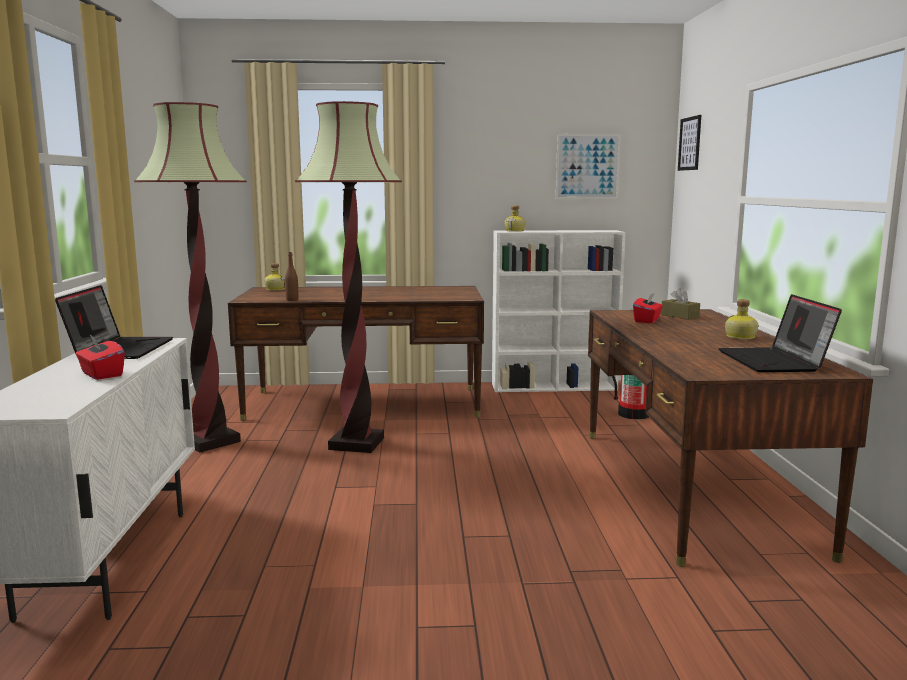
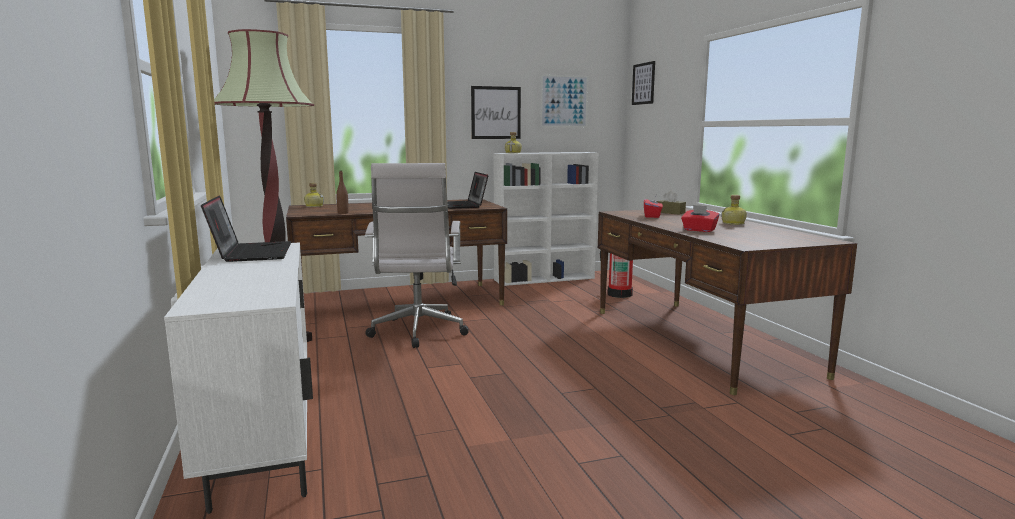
camera: 15 degrees left, 0 degrees up
red tissue box [76,335,125,380] -> red tissue box moved to [681,205,719,232]
floor lamp [295,101,402,453] -> white office chair [365,163,469,348]
laptop [718,294,842,372] -> laptop moved to [447,172,488,209]
none -> picture [471,86,521,139]

